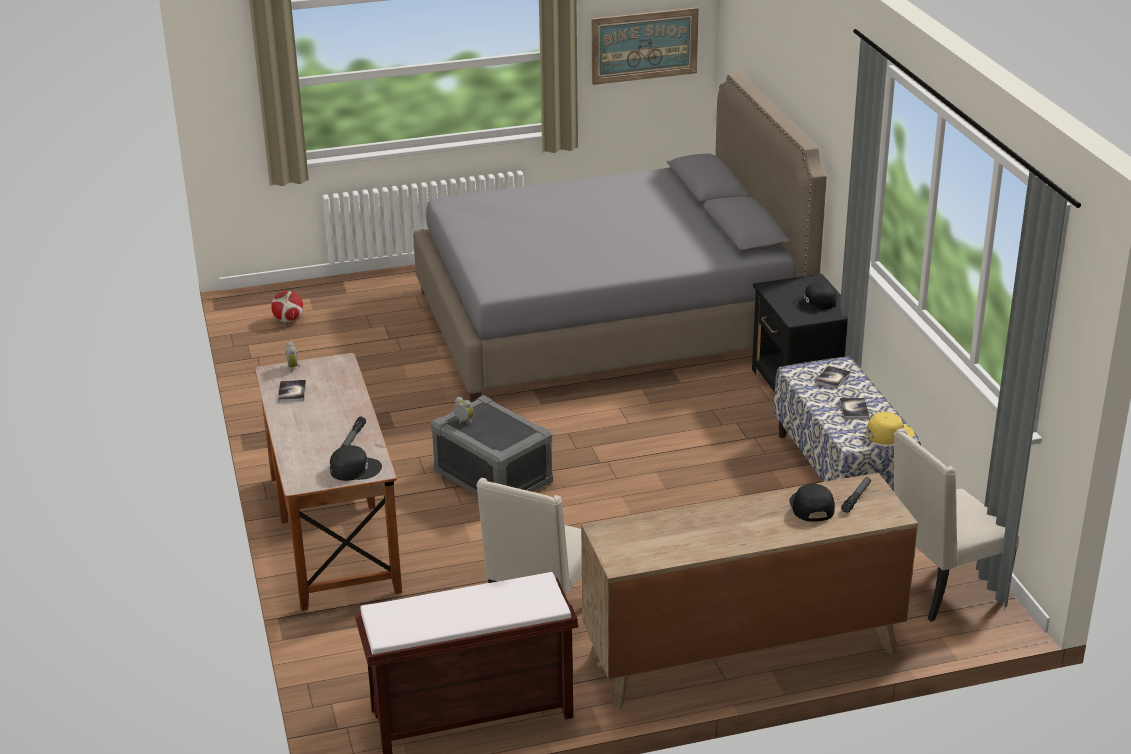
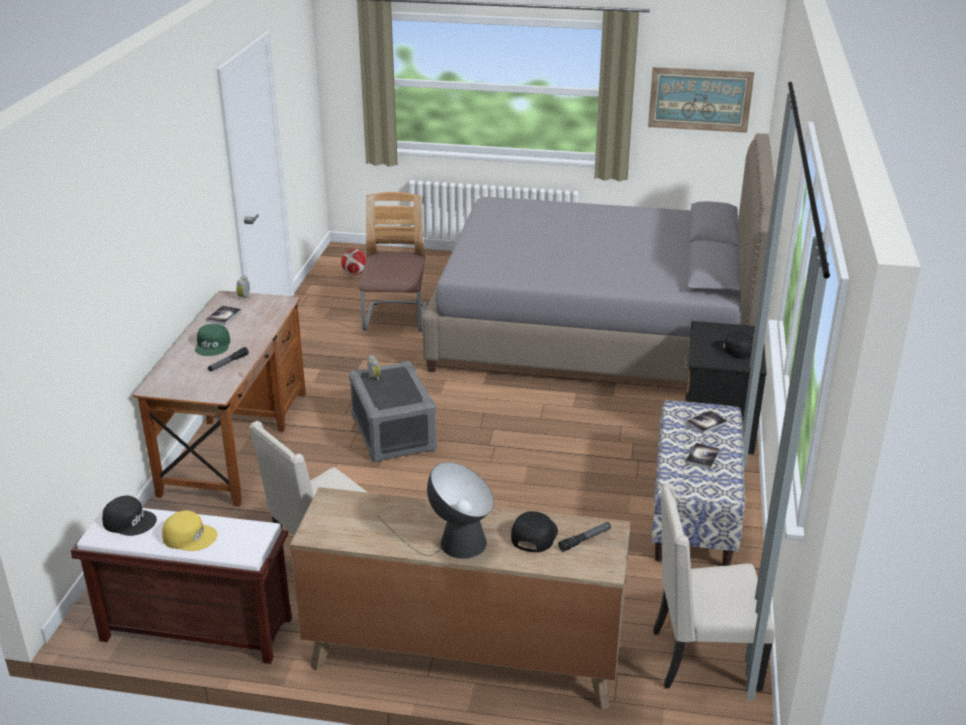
camera: 25 degrees right, 0 degrees up
black cap [330,445,382,481] -> black cap moved to [102,495,157,536]
yellow cap [866,412,914,444] -> yellow cap moved to [162,510,218,551]
none -> green cap [195,324,230,356]
none -> chair [359,192,427,332]
none -> table lamp [376,462,494,559]

